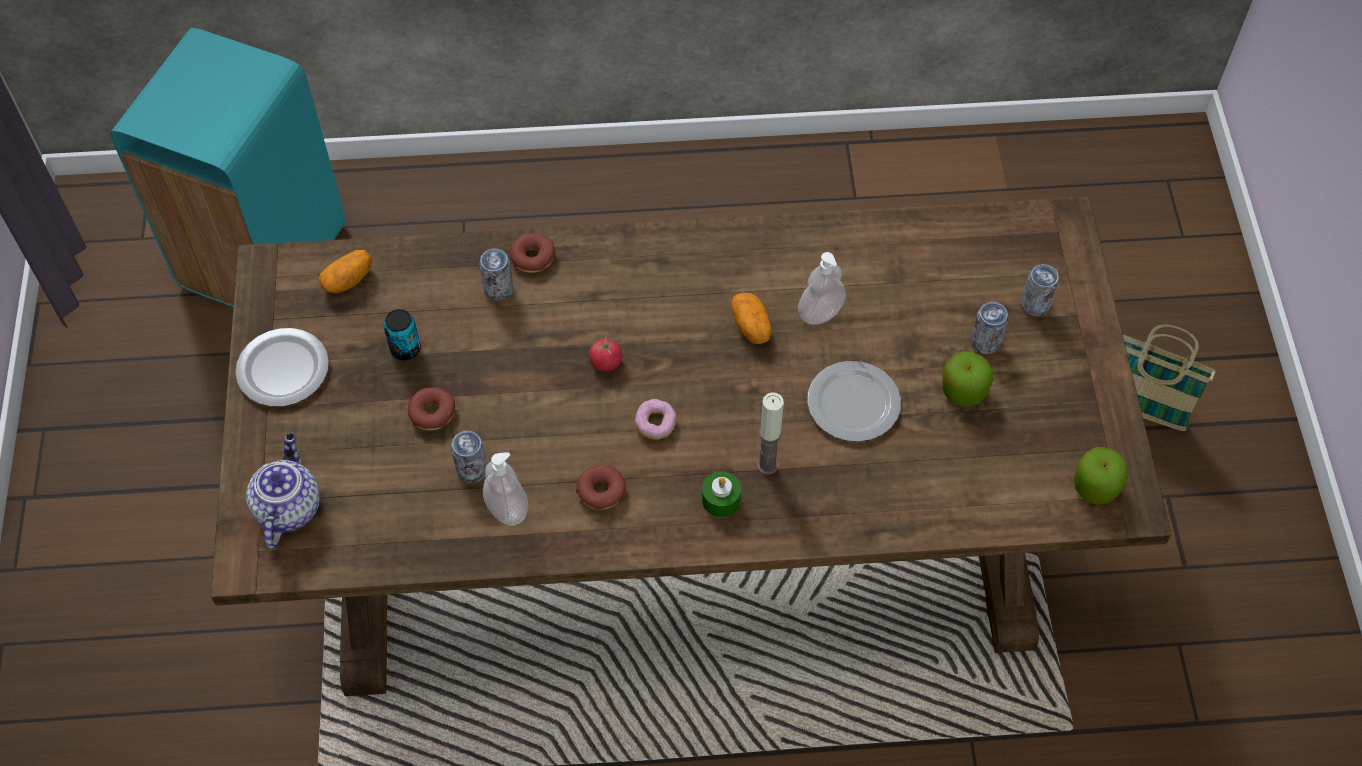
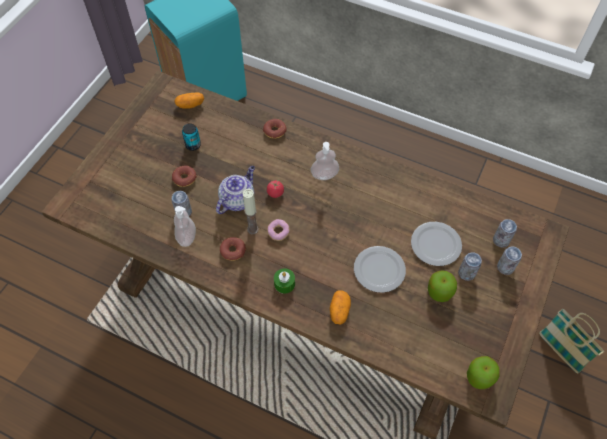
camera: 30 degrees right, 0 degrees up
plate [235,328,329,407] -> plate moved to [411,222,462,266]
teapot [246,433,320,549] -> teapot moved to [216,166,255,214]
can [479,249,514,301] -> can moved to [493,219,517,248]
potato [732,293,772,344] -> potato moved to [330,290,351,324]
candle [757,392,784,475] -> candle moved to [243,189,259,234]
soap dispenser [798,252,846,325] -> soap dispenser moved to [311,142,339,180]

